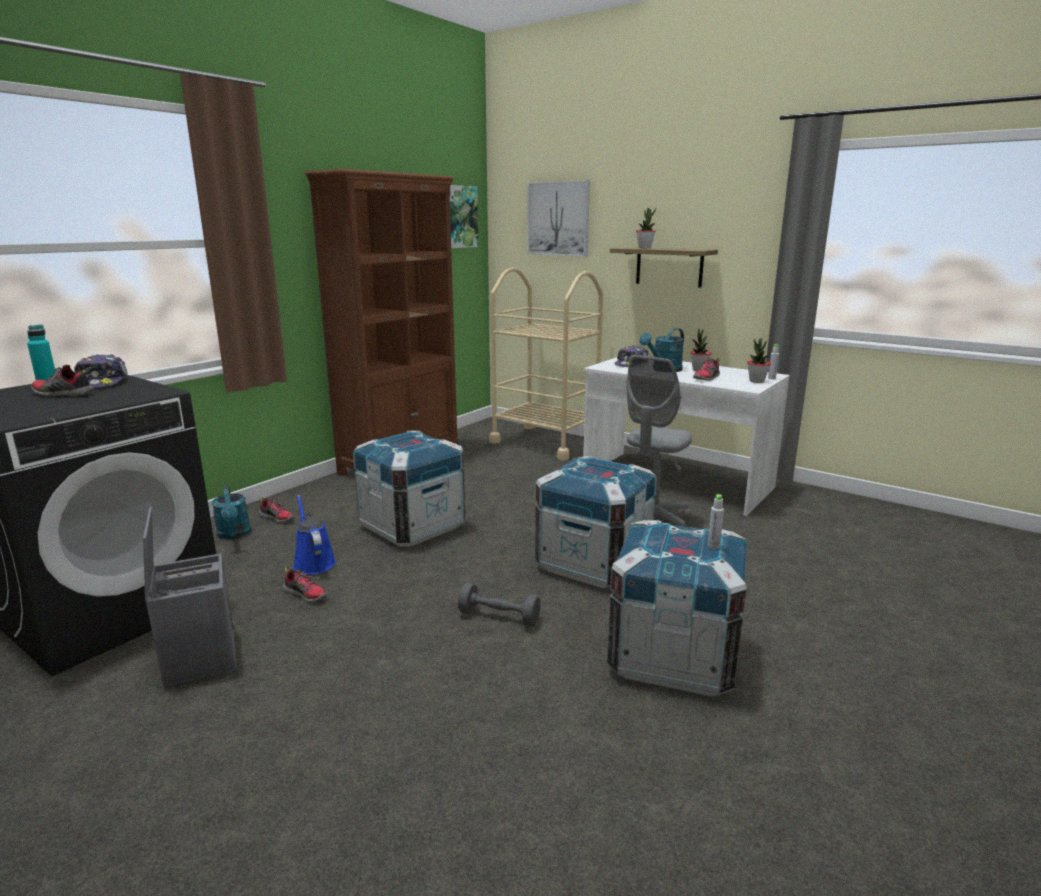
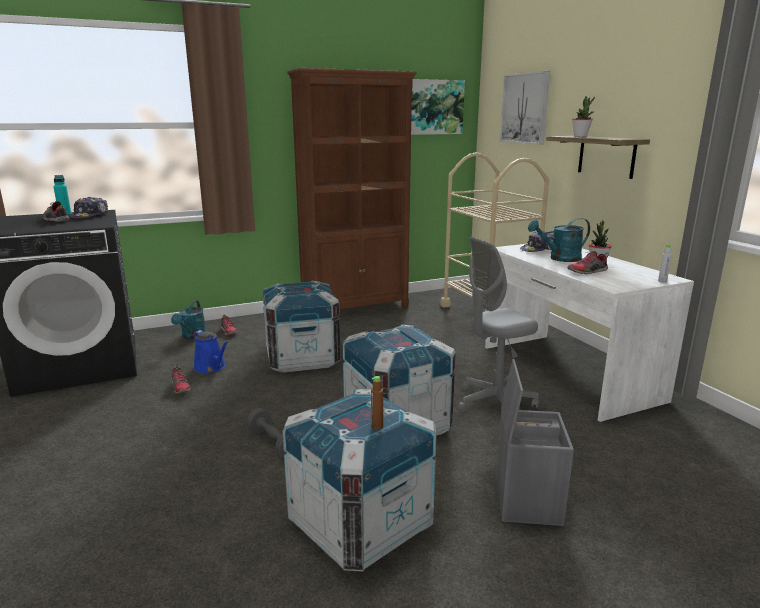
camera: 30 degrees right, 0 degrees up
grey storage box [143,507,236,687] -> grey storage box moved to [496,359,574,526]
blue watering can [293,495,336,575] -> blue watering can turned 135 degrees clockwise [193,330,229,373]
grey bottle [708,494,724,549] -> brown bottle [371,376,383,430]
potted plant [747,338,771,383] -> none

